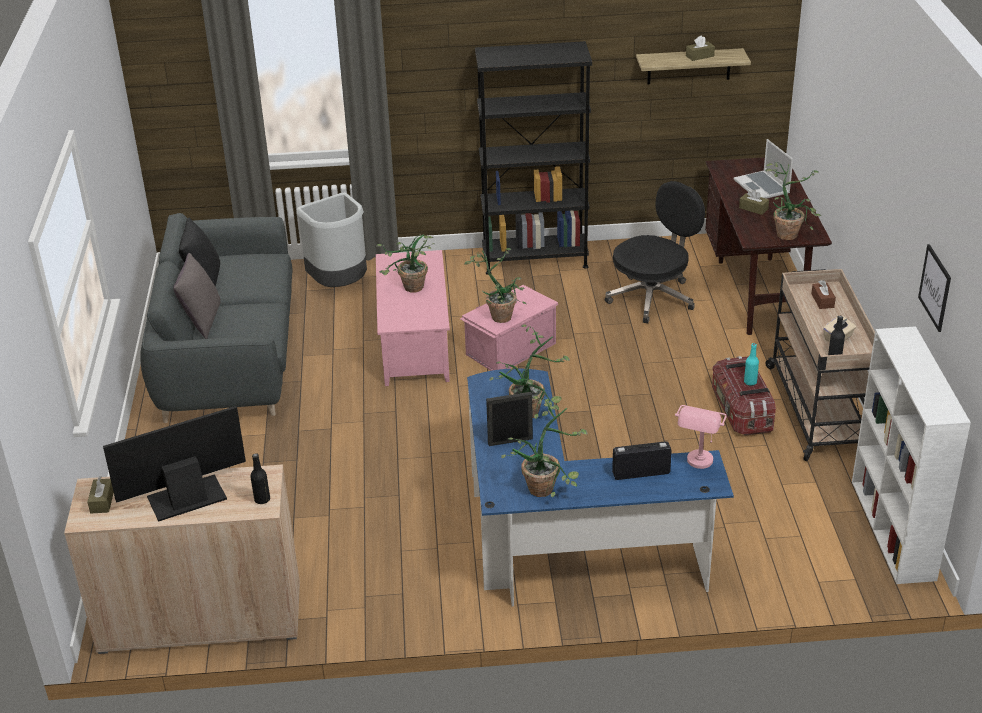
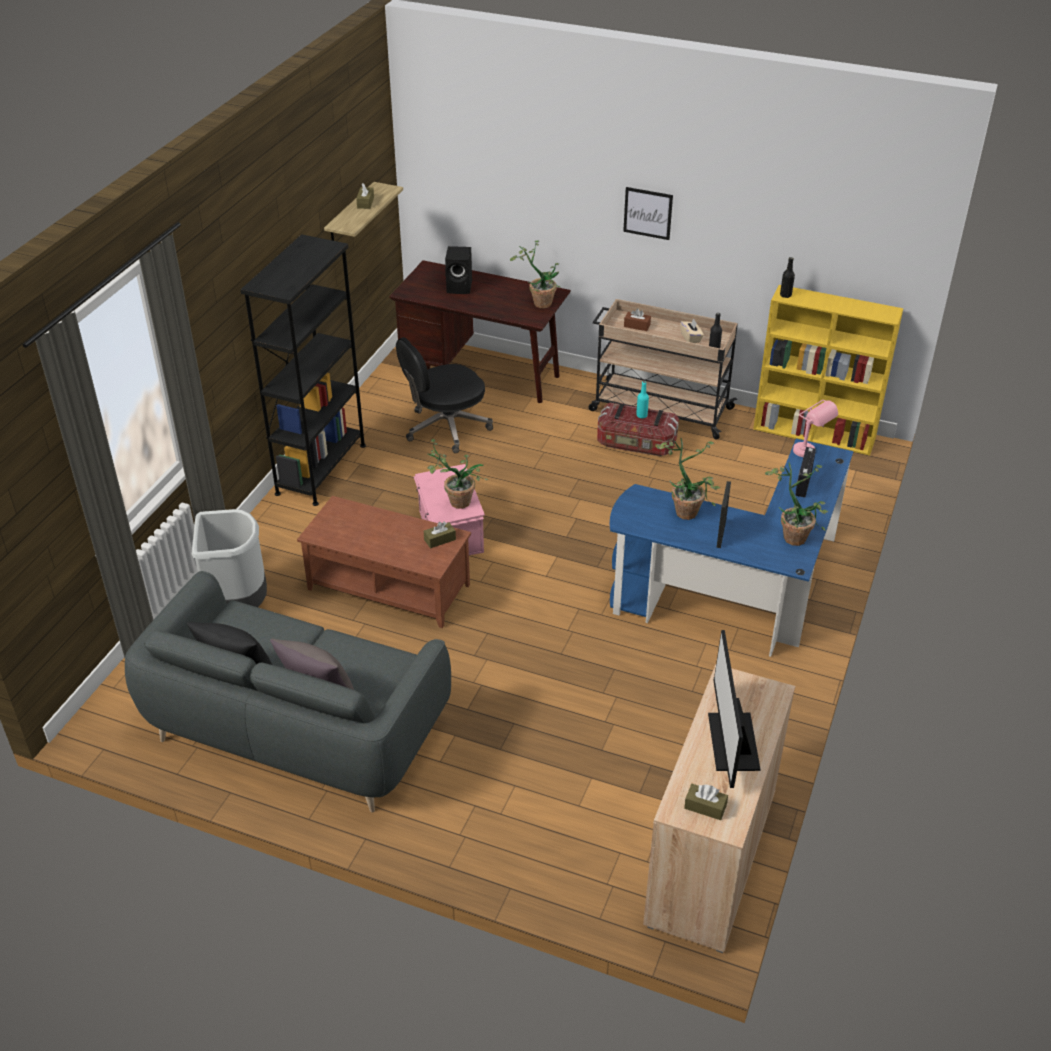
camera: 65 degrees left, 5 degrees up
black bottle [250,453,270,504] -> black bottle moved to [780,257,795,298]
potted plant [376,234,435,292] -> none
pink coffee table [376,250,450,386] -> brown coffee table [297,496,471,628]
black office chair [605,181,705,323] -> black office chair turned 105 degrees counterclockwise [396,337,493,453]
laptop [734,139,793,199] -> black speaker [445,246,472,294]
brown tissue box [739,190,769,215] -> brown tissue box moved to [424,521,456,548]
white bookcase [852,326,971,584] -> yellow bookcase [753,285,903,456]
picture [918,244,951,332] -> picture moved to [623,187,673,240]

